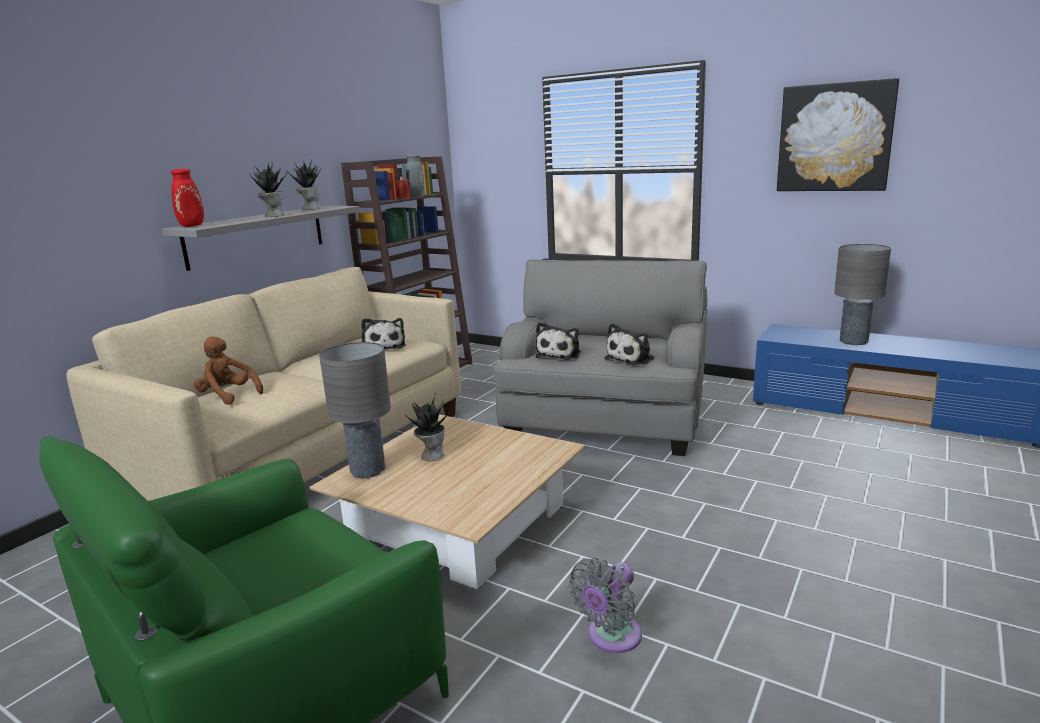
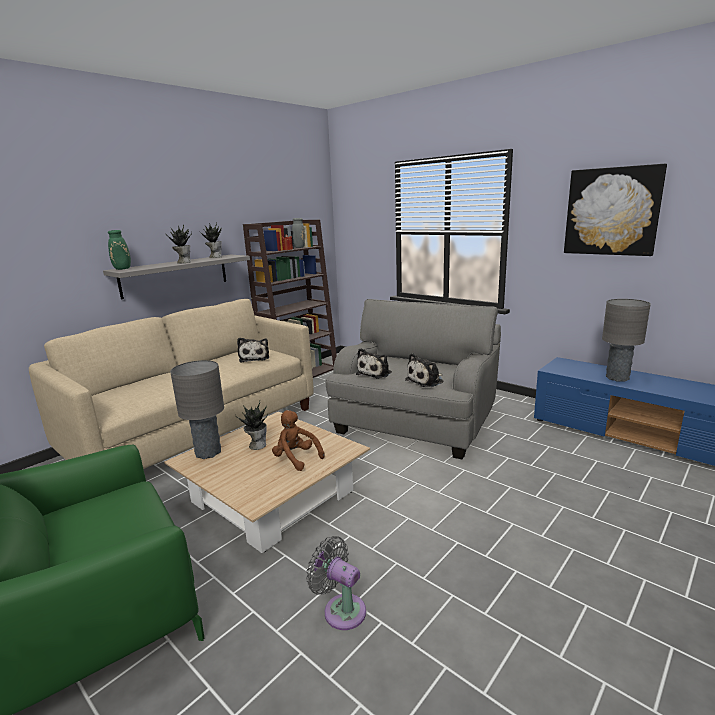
camera: 10 degrees right, 0 degrees up
red vase [171,169,204,227] -> green vase [108,230,131,270]
brown plush toy [194,337,263,405] -> brown plush toy moved to [272,410,325,471]
grey fan [569,558,642,653] -> grey fan turned 75 degrees clockwise [306,536,366,630]

